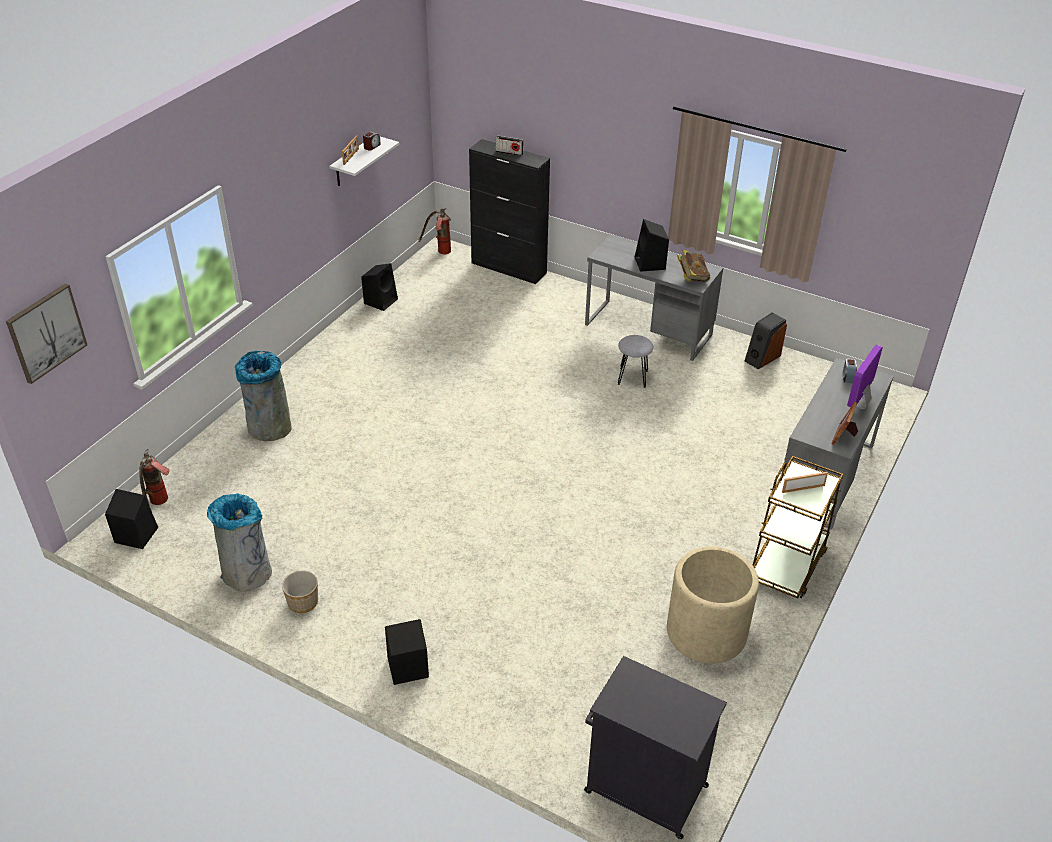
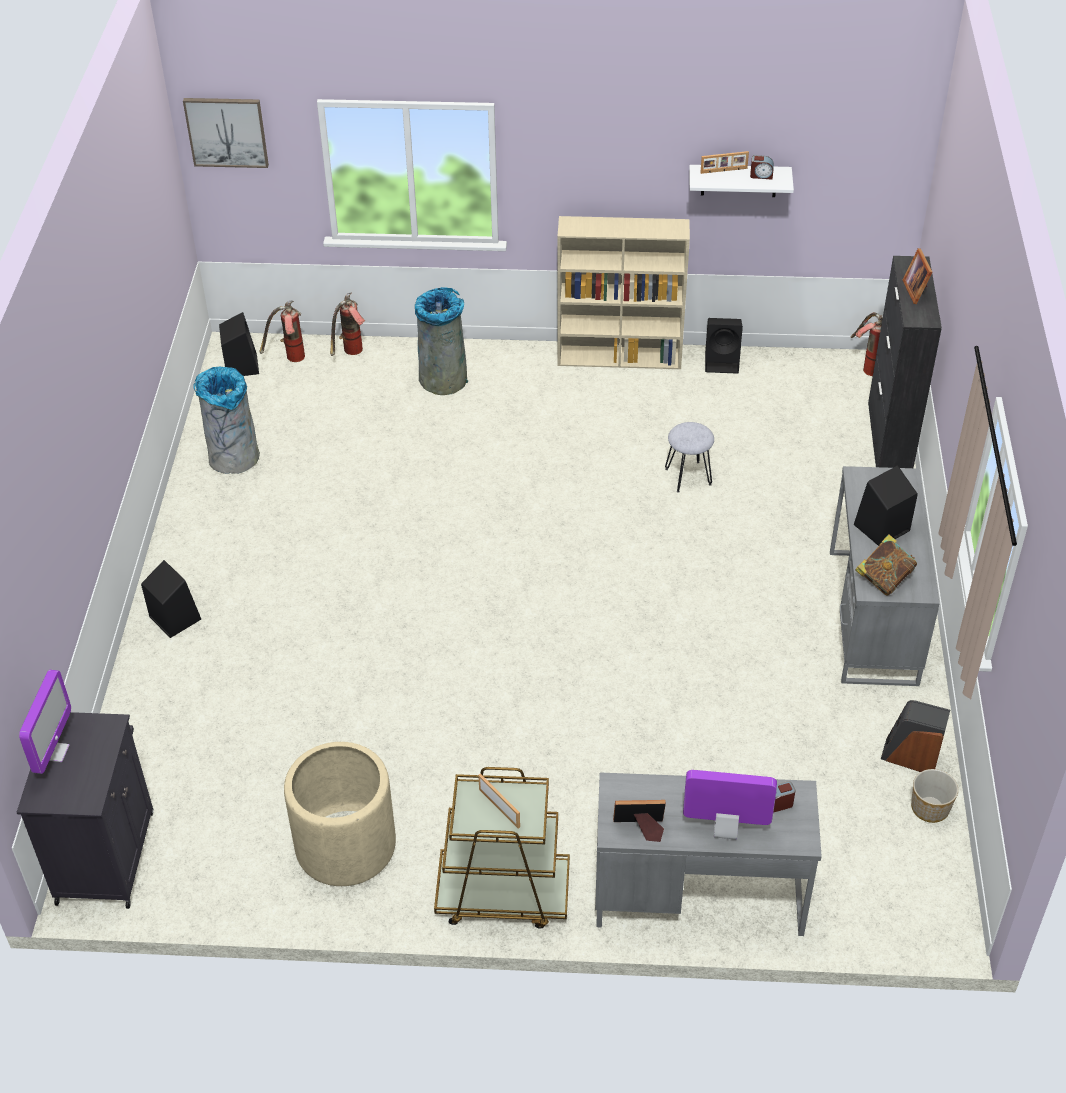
camera: 65 degrees right, 5 degrees up
planter [282,571,318,613] -> planter moved to [911,769,958,823]
radio [496,135,523,156] -> picture frame [903,248,933,304]
grey stool [618,335,653,388] -> grey stool moved to [665,422,714,493]
none -> monitor [19,670,71,774]
none -> fire extinguisher [330,293,365,356]
none -> beige bookcase [557,216,690,369]

